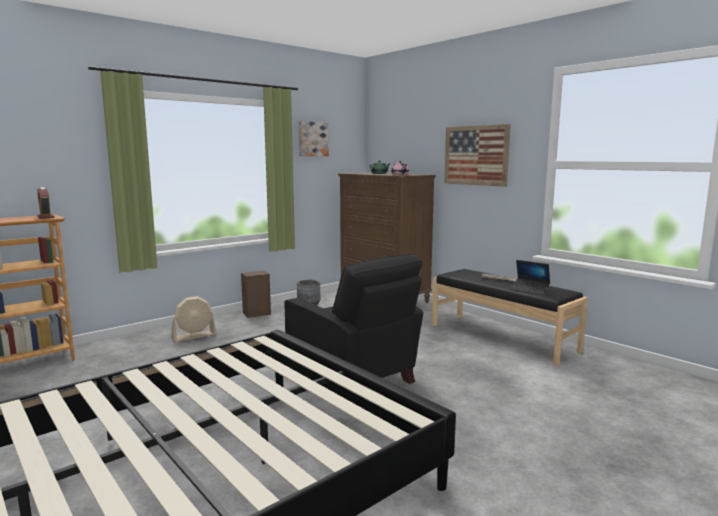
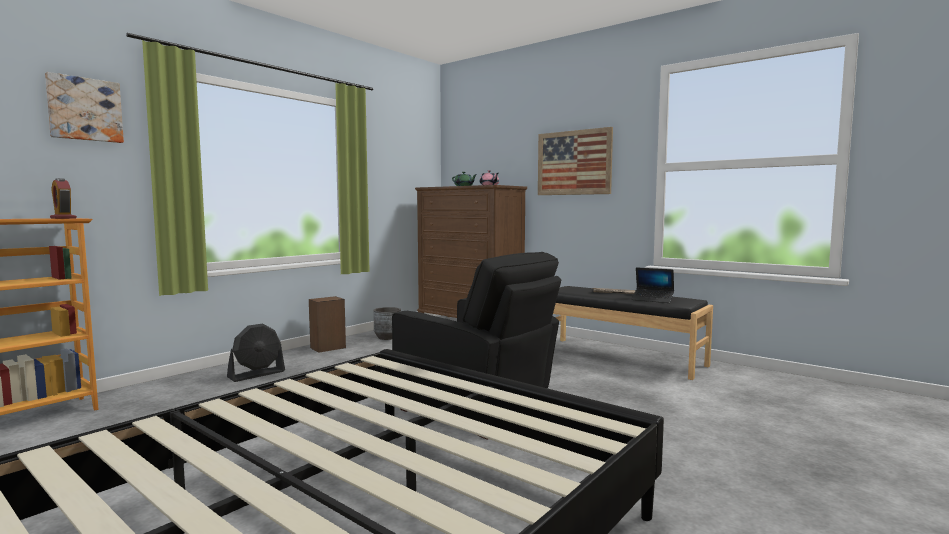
camera: 10 degrees left, 5 degrees down
beige fan [171,296,216,342] -> black fan [227,324,285,382]
picture [299,121,329,156] -> picture moved to [45,72,124,143]

